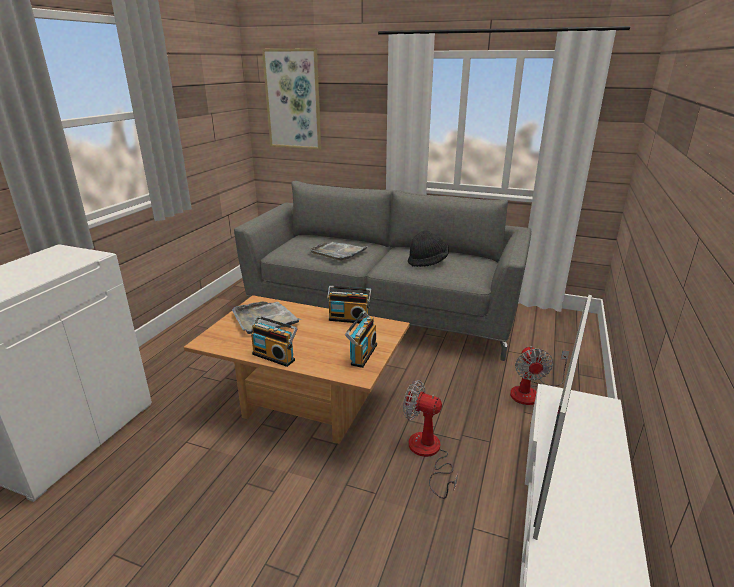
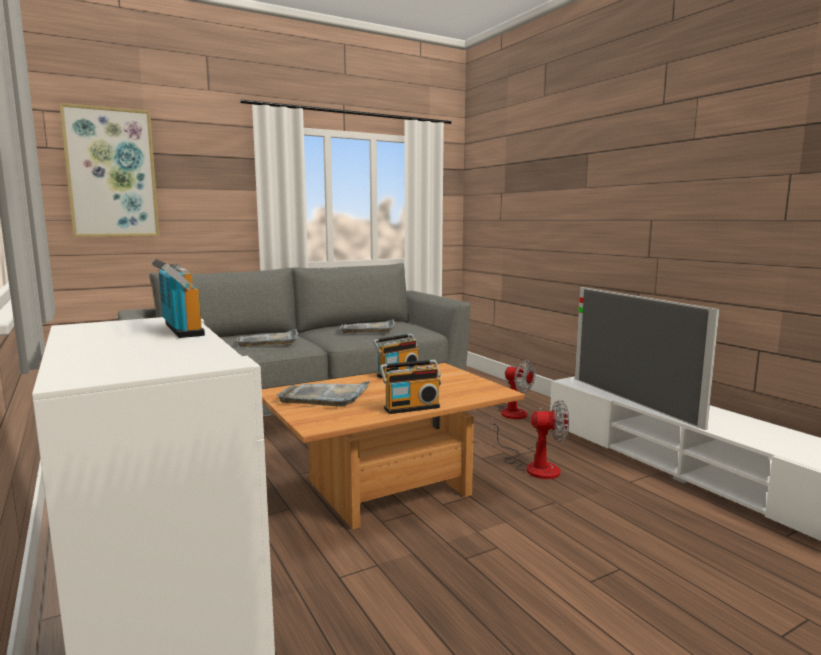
camera: 50 degrees left, 15 degrees down
radio [345,311,377,368] -> radio moved to [151,259,205,338]
fan [403,380,458,499] -> fan turned 150 degrees counterclockwise [492,400,569,479]
black hat [408,230,449,267] -> grey tray [340,319,395,333]

